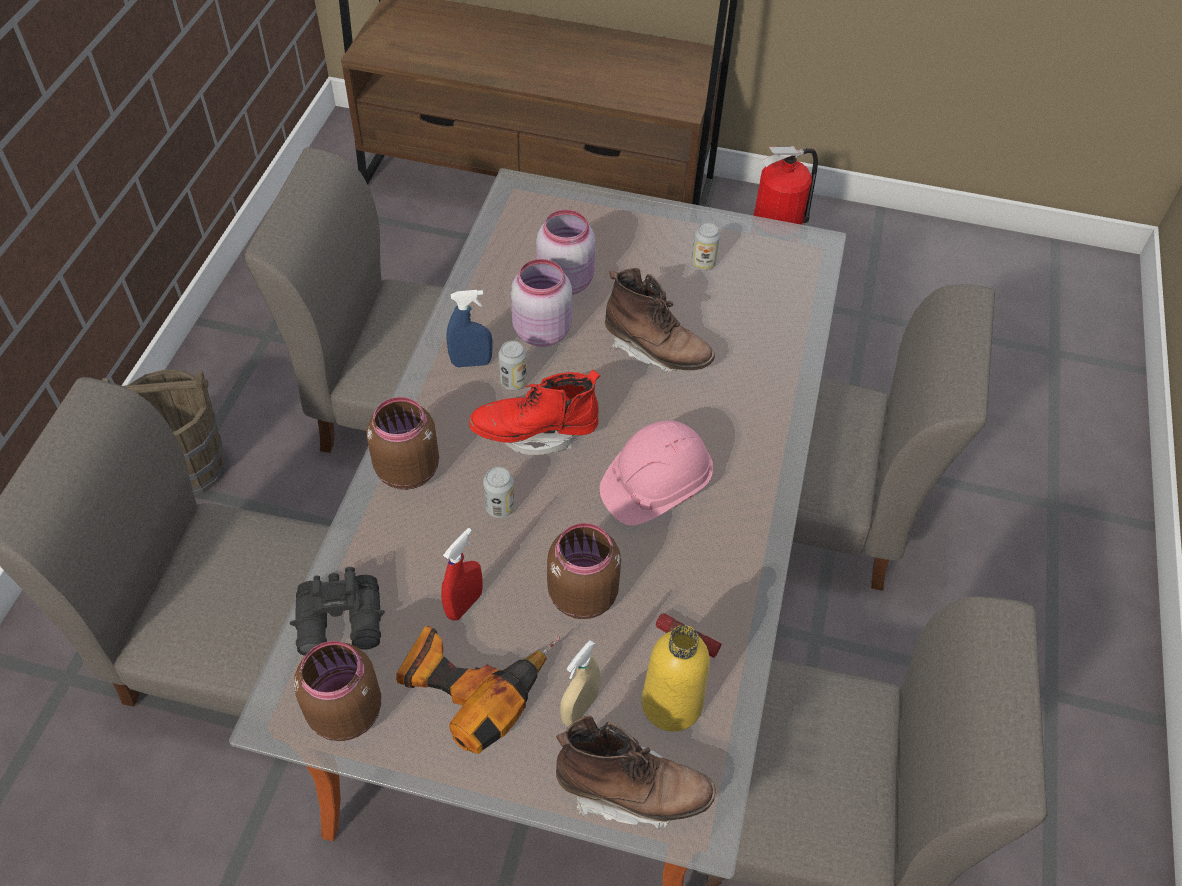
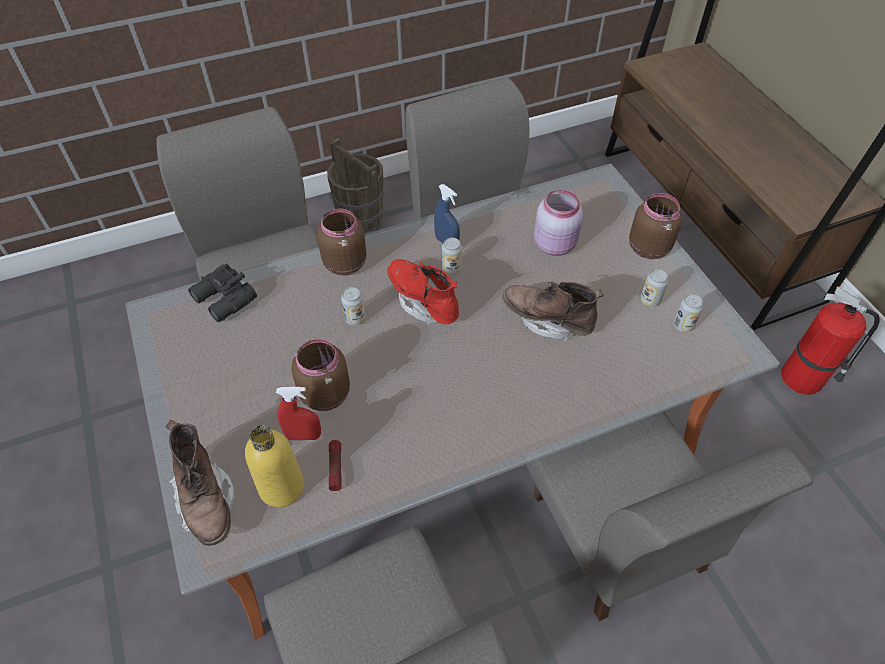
camera: 55 degrees right, 0 degrees up
brown jar [294,641,381,741] -> brown jar moved to [629,193,683,259]
power drill [396,626,560,754] -> none
red spray bottle [441,528,483,620] -> red spray bottle moved to [276,387,321,440]
pink jar [511,259,572,347] -> none
beige spray bottle [560,640,600,726] -> none
pink hard hat [600,420,713,525] -> none
brown boot [605,268,715,373] -> brown boot turned 120 degrees clockwise [502,282,604,341]
none -> can [673,294,703,332]

